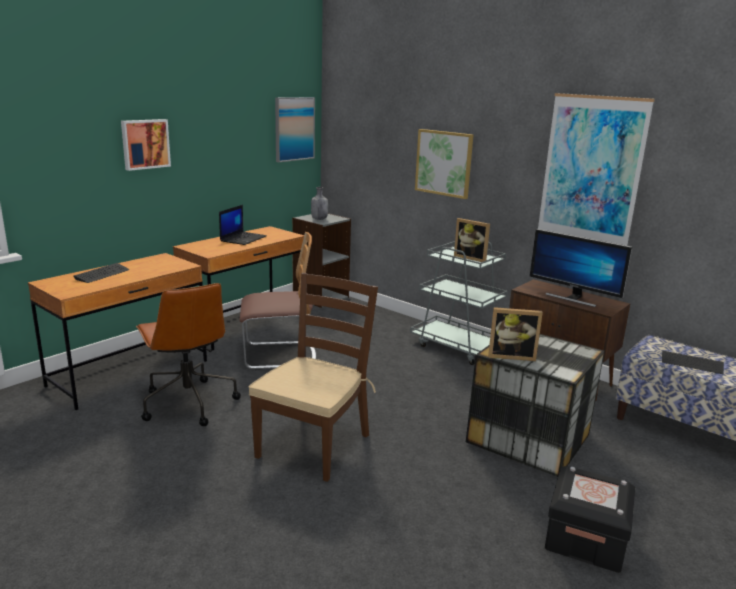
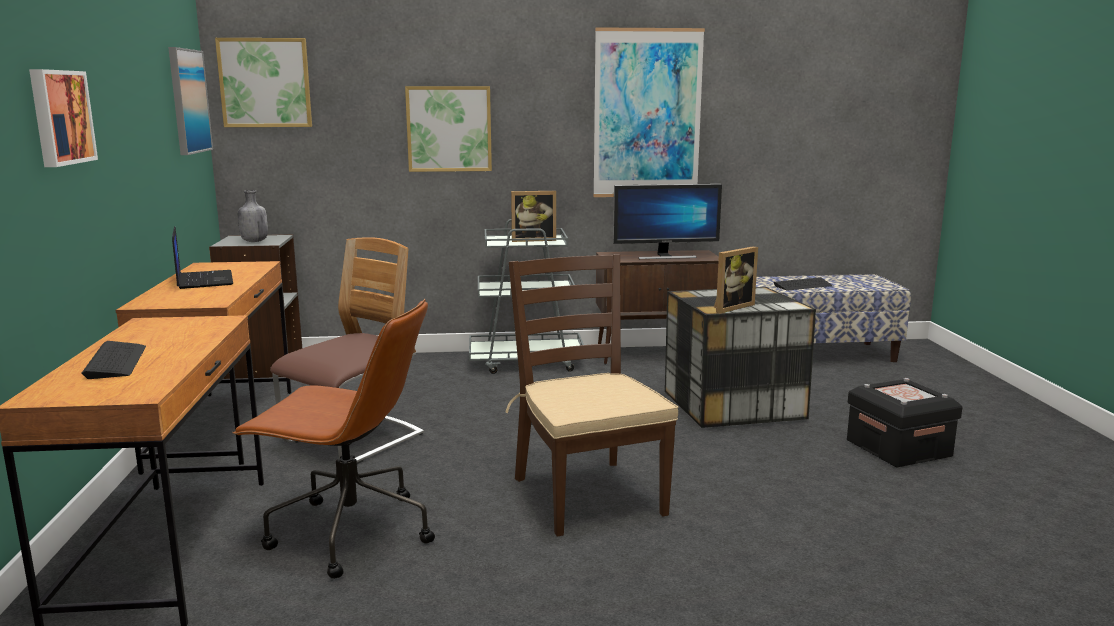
camera: 45 degrees left, 5 degrees down
none -> picture [215,38,312,127]

